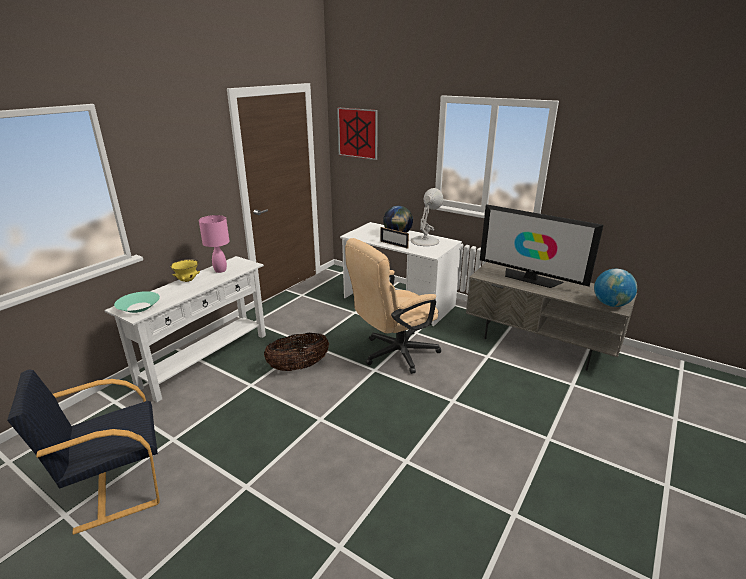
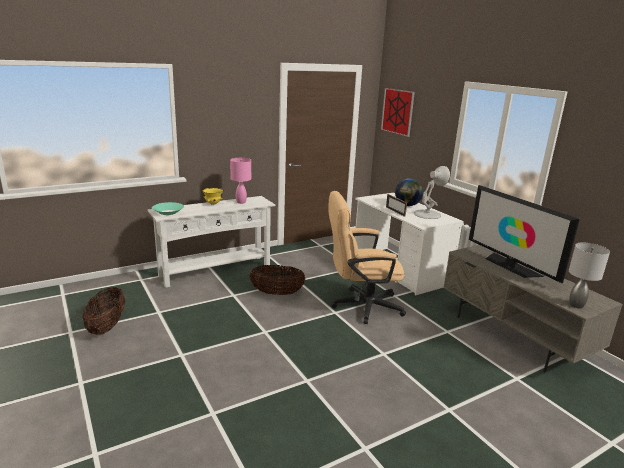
camera: 25 degrees right, 5 degrees down
black armchair [7,369,160,535] -> basket [82,287,125,335]
globe [594,269,637,307] -> grey table lamp [569,242,610,308]

